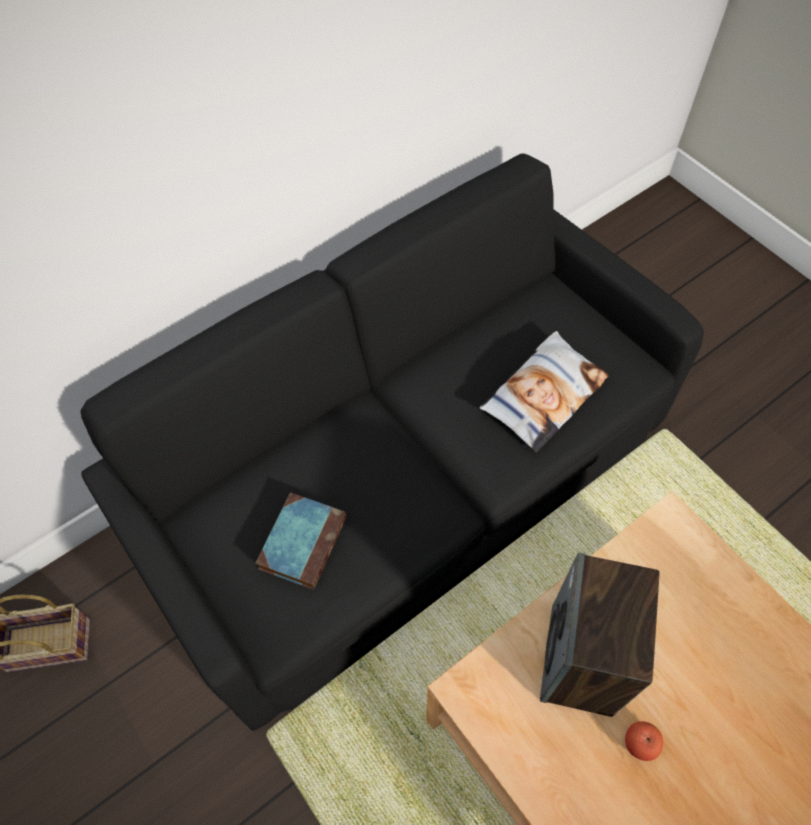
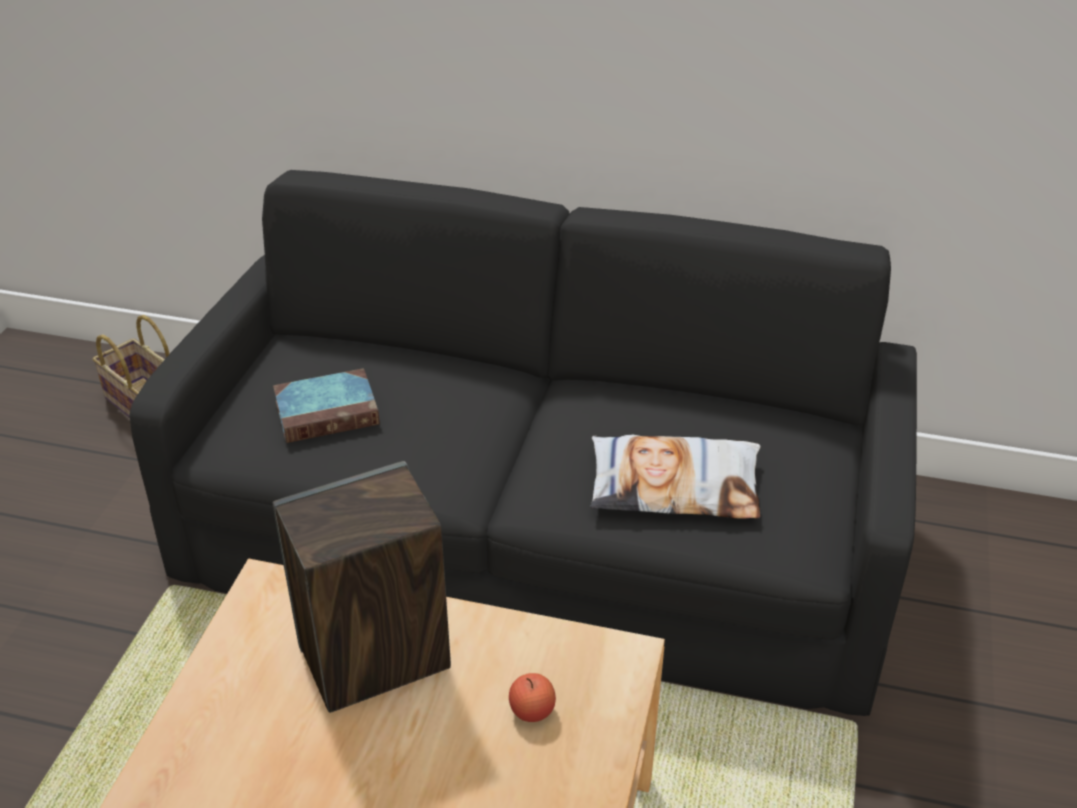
camera: 50 degrees right, 20 degrees down
apple [625,721,663,761] -> apple moved to [509,673,556,722]

